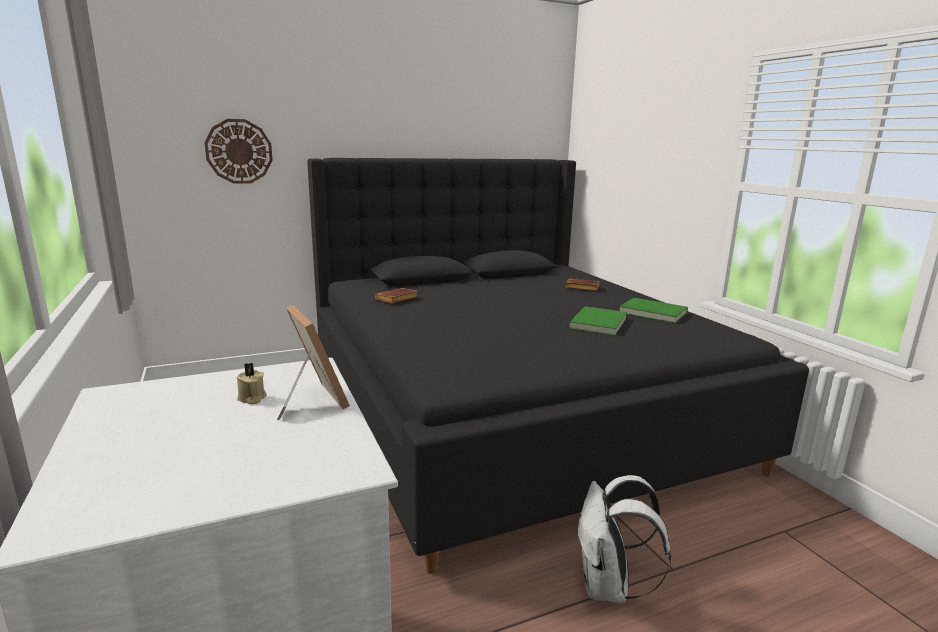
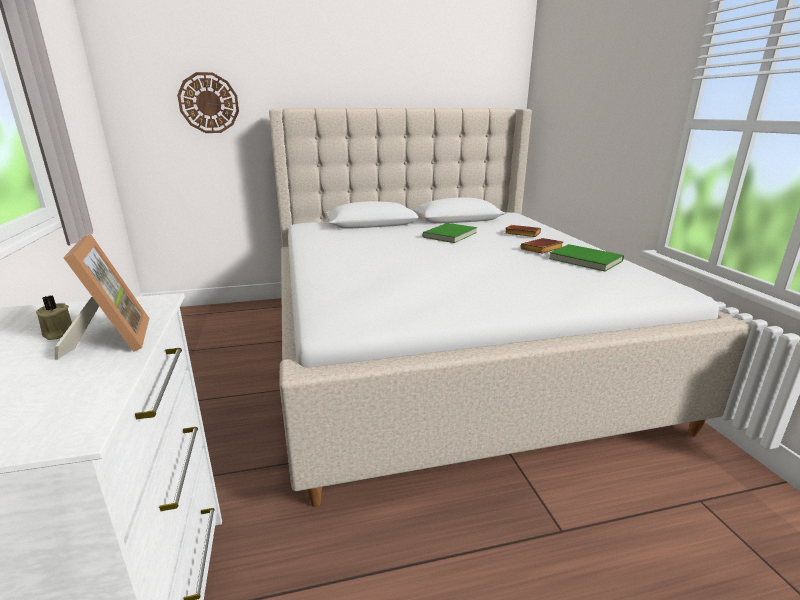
camera: 10 degrees right, 5 degrees up
black bed [307,158,809,574] -> beige bed [269,108,751,507]
brown book [375,288,418,303] -> brown book moved to [521,238,563,254]
green book [569,306,627,336] -> green book moved to [422,223,477,243]
white backpack [576,475,671,604] -> none

